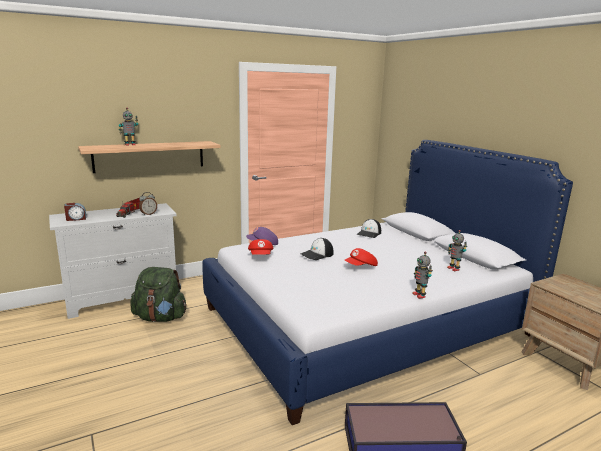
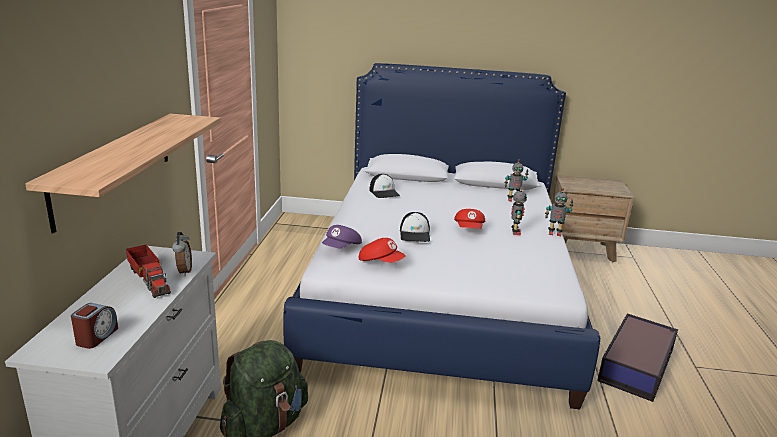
camera: 55 degrees left, 5 degrees up
toy robot [119,108,138,146] -> toy robot moved to [511,187,527,236]

